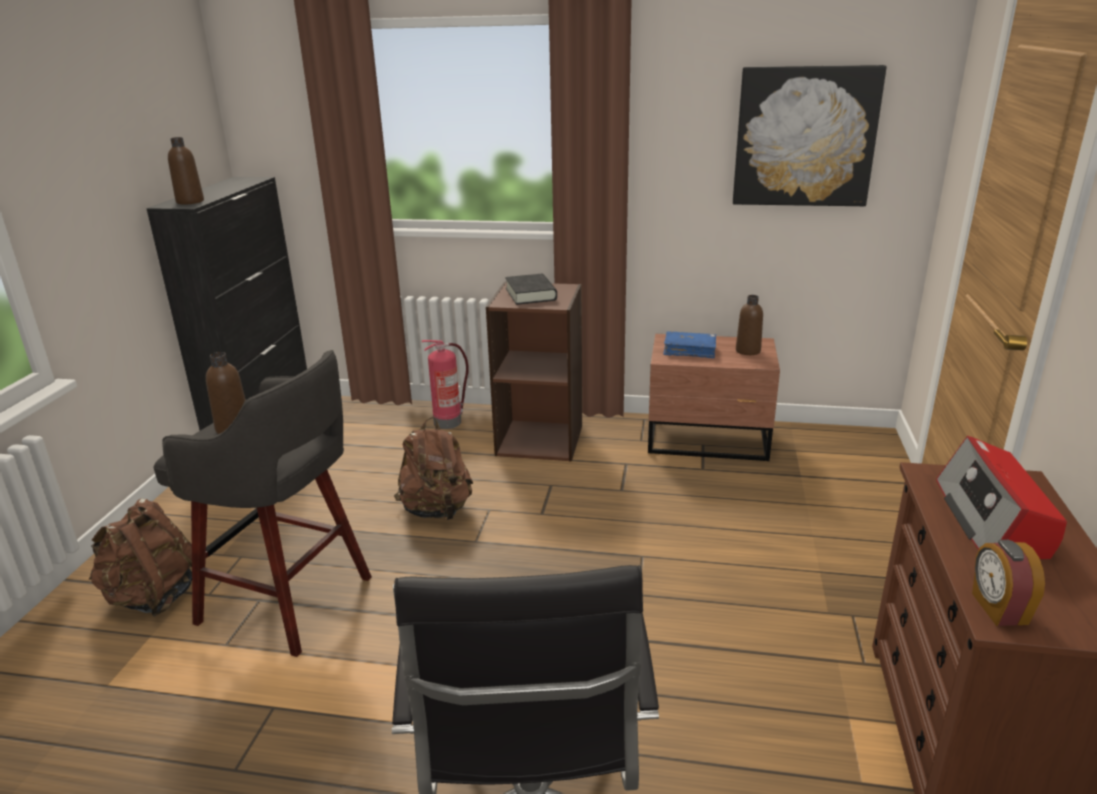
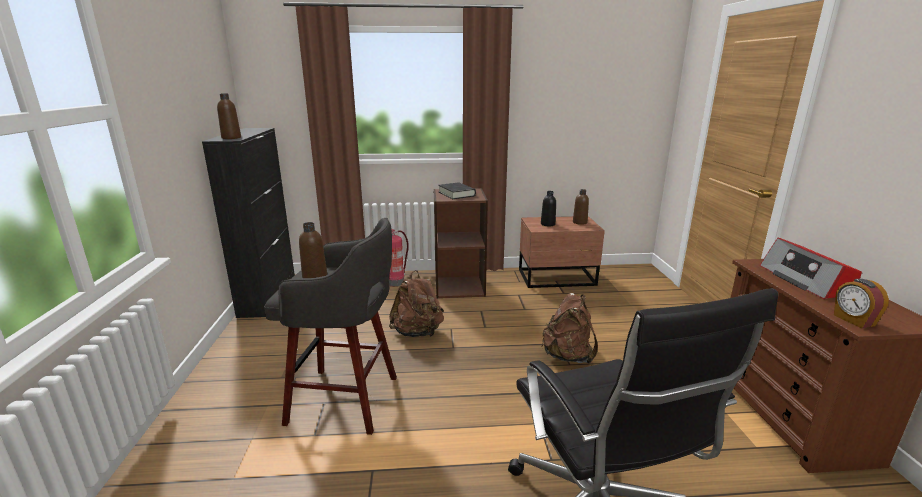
camera: 15 degrees left, 5 degrees down
brown backpack [89,498,192,617] -> brown backpack moved to [541,293,598,364]
blue book [663,331,716,358] -> black bottle [541,191,556,226]
picture [733,65,887,206] -> none

